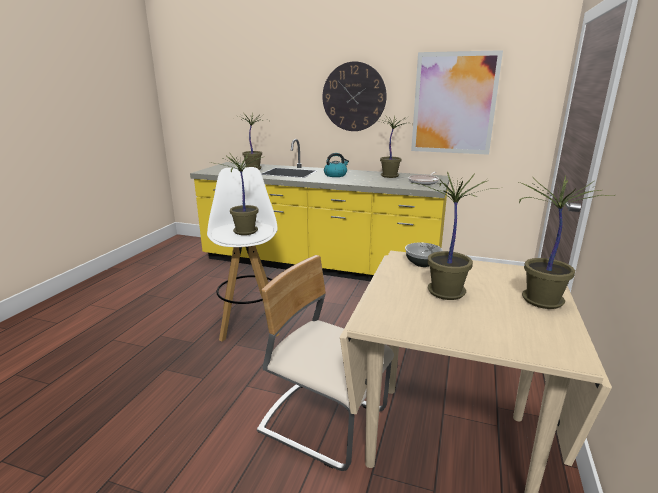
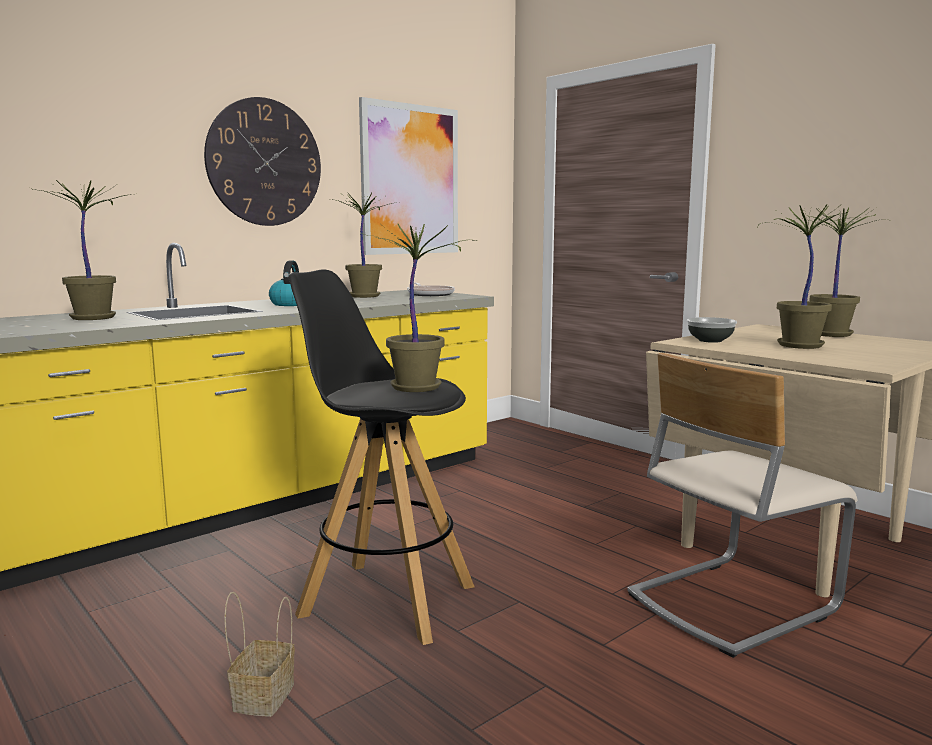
camera: 60 degrees left, 10 degrees down
white stool [207,167,280,342] -> black stool [289,269,474,645]
none -> basket [224,592,295,717]

